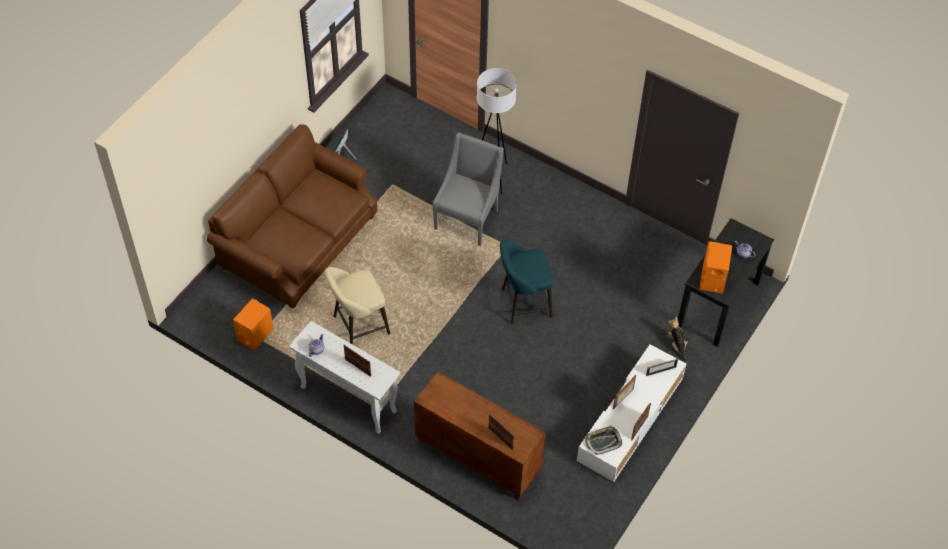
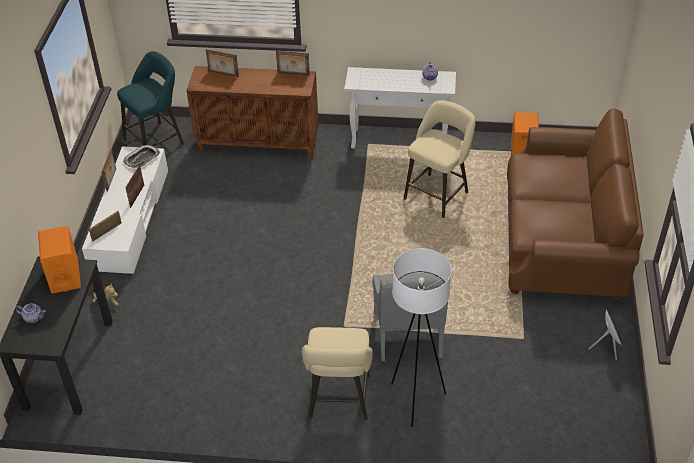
camera: 155 degrees right, 10 degrees down
picture frame [344,345,371,377] -> picture frame moved to [276,50,310,75]
turquoise stool [500,240,553,324] -> turquoise stool moved to [117,51,184,147]
none -> beige stool [302,327,373,420]

